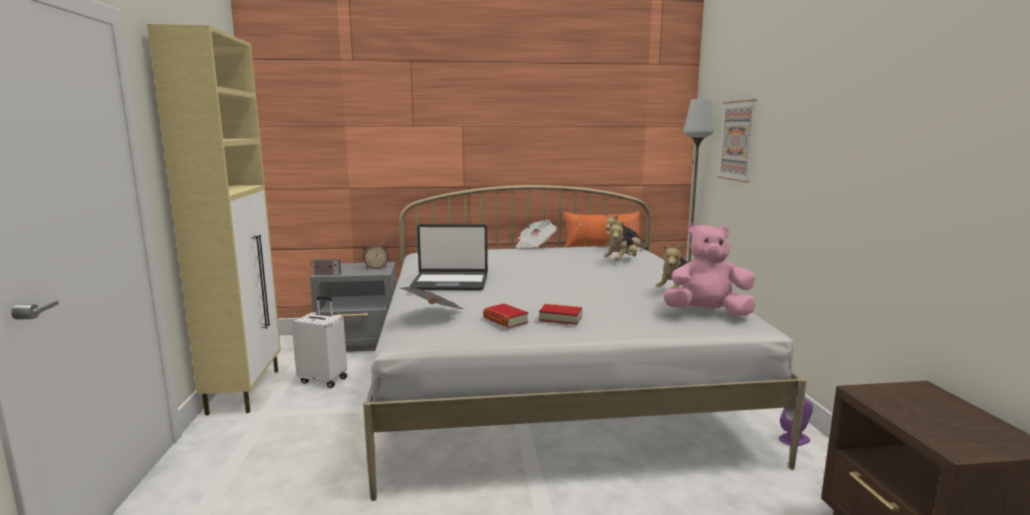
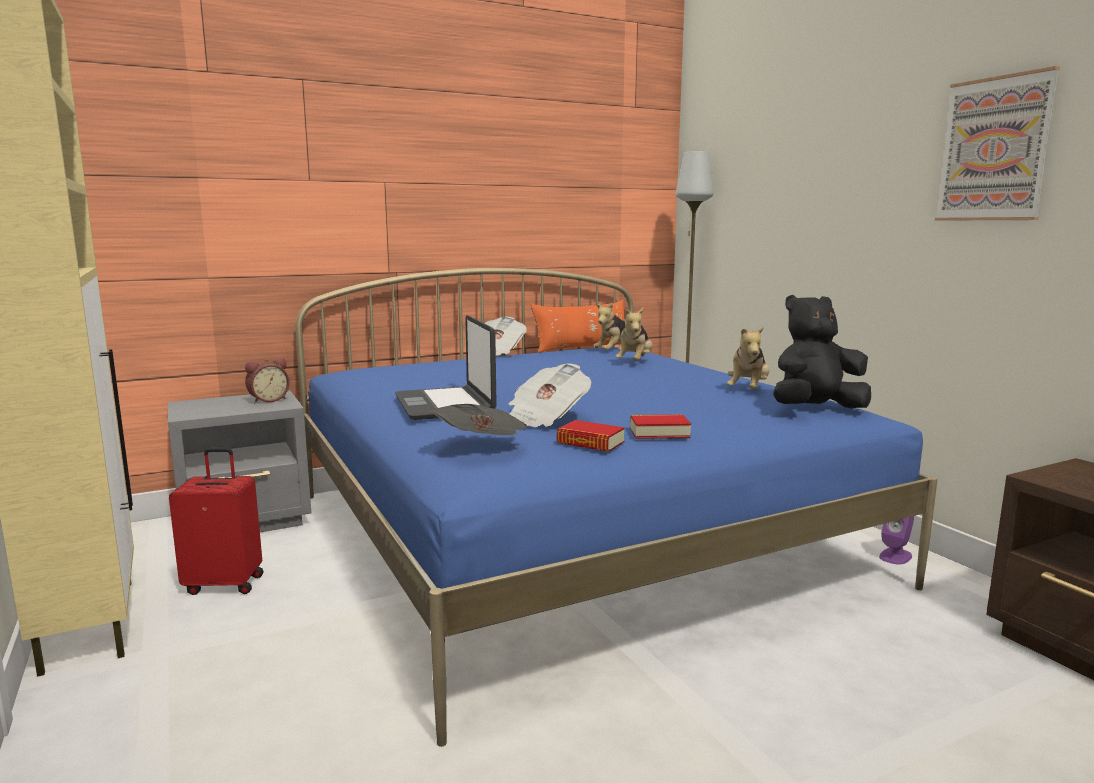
camera: 20 degrees left, 0 degrees up
white suitcase [292,296,347,388] -> red suitcase [169,448,263,595]
radio [311,252,341,275] -> none
white bed [363,185,807,501] -> blue bed [295,268,938,747]
laptop [409,224,488,290] -> laptop turned 90 degrees clockwise [395,315,497,420]
pink plush toy [663,223,756,316] -> black plush toy [773,295,871,409]
picture [717,99,757,183] -> picture moved to [935,66,1060,221]
none -> newspaper [509,363,591,427]

